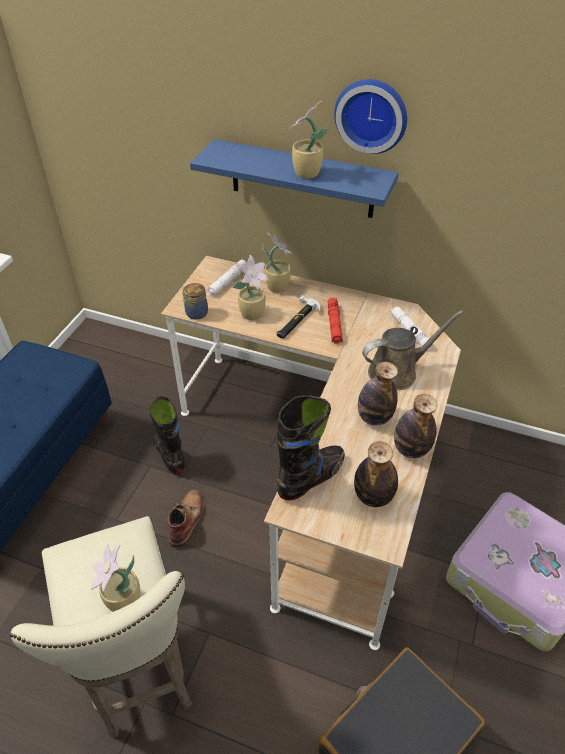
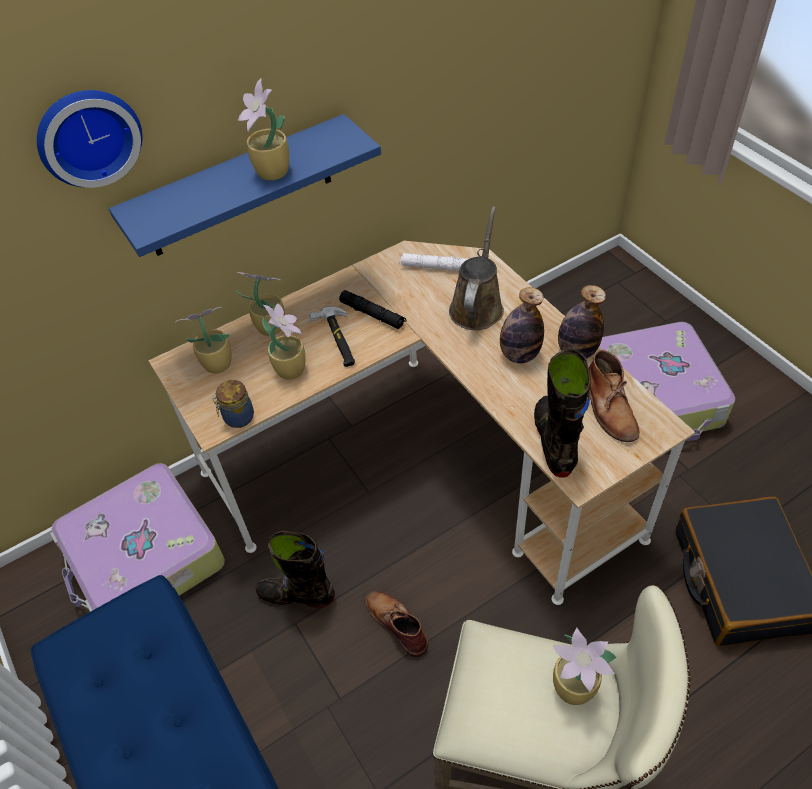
camera: 50 degrees left, 5 degrees up
white flashlight [206,260,247,296] -> potted plant [175,307,232,373]
red flashlight [327,298,343,343] -> black flashlight [339,290,406,329]
wall clock [334,79,407,154] -> wall clock moved to [37,90,142,188]
bottle [354,441,398,507] -> brown boot [589,350,640,442]
none -> suitcase [50,463,225,612]

